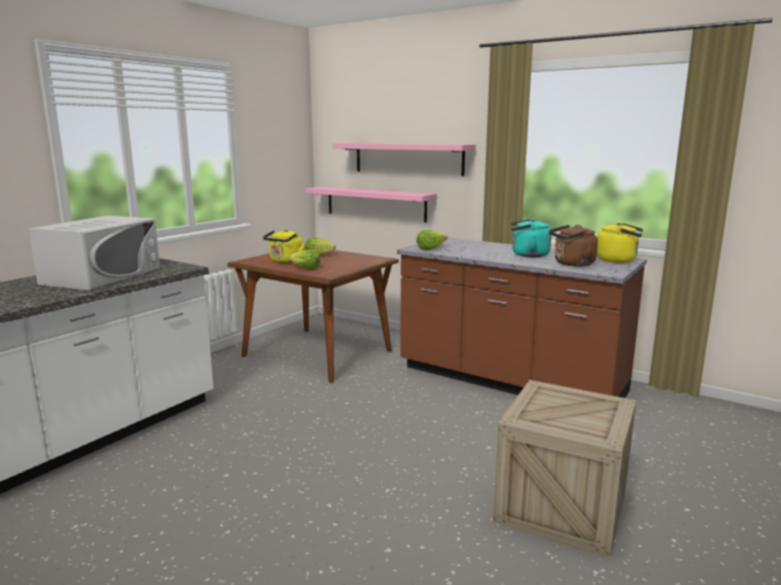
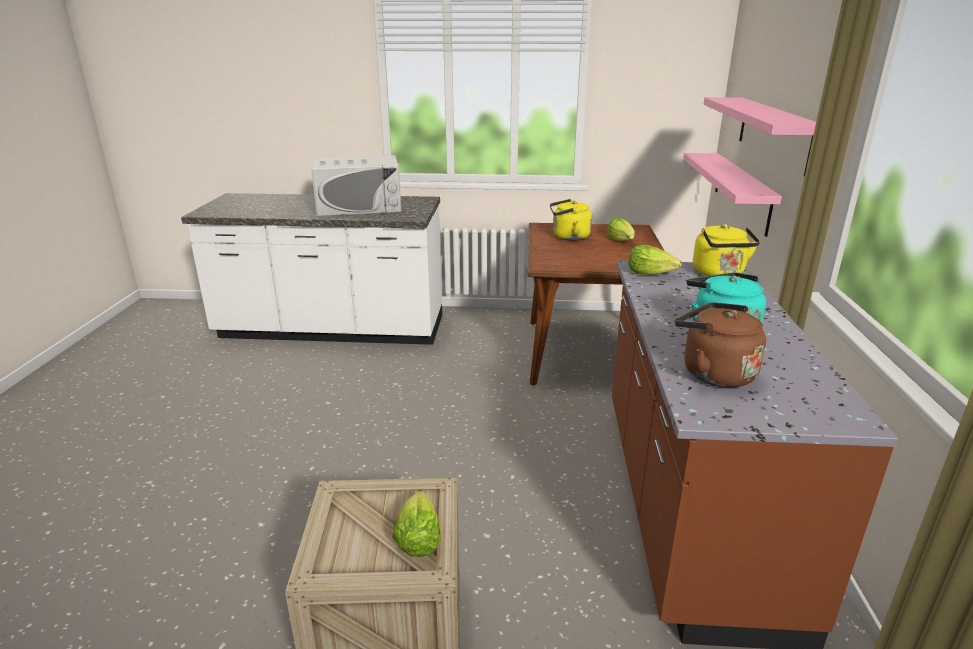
camera: 60 degrees right, 10 degrees up
lettuce [289,250,320,269] -> lettuce moved to [392,491,441,557]
yellow kettle [597,222,643,263] -> yellow kettle moved to [693,224,760,276]

